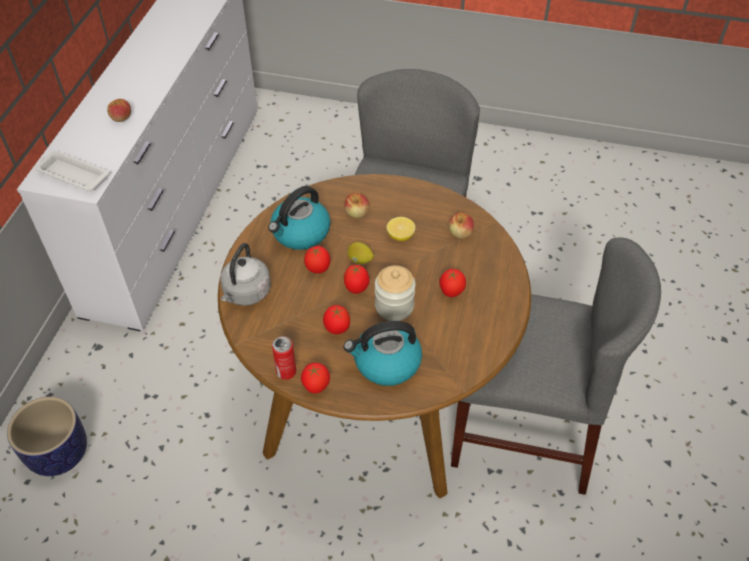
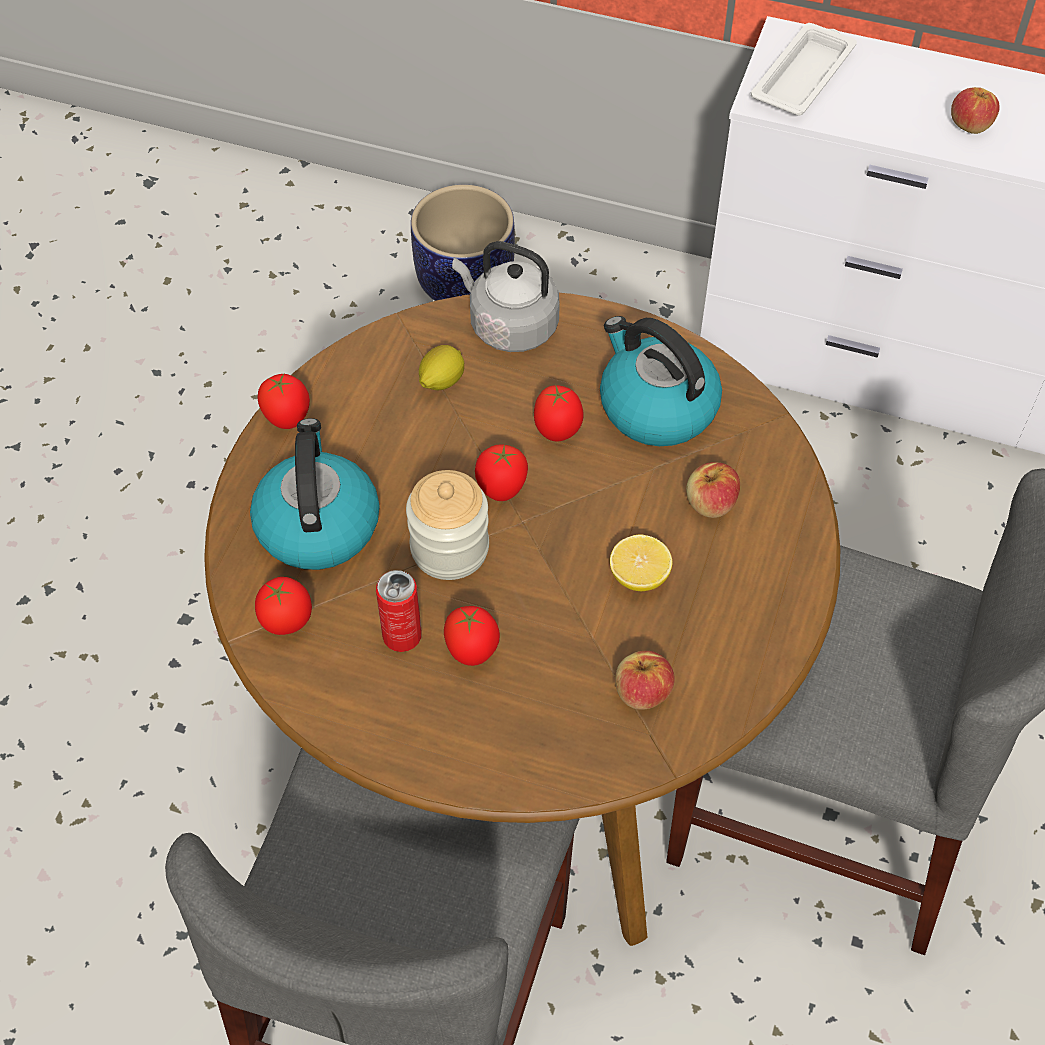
camera: 95 degrees right, 5 degrees up
can [272,336,296,380] -> can moved to [376,570,422,652]
tomato [323,305,350,334] -> tomato moved to [255,577,312,635]
lemon [347,242,374,264] -> lemon moved to [419,345,464,390]

